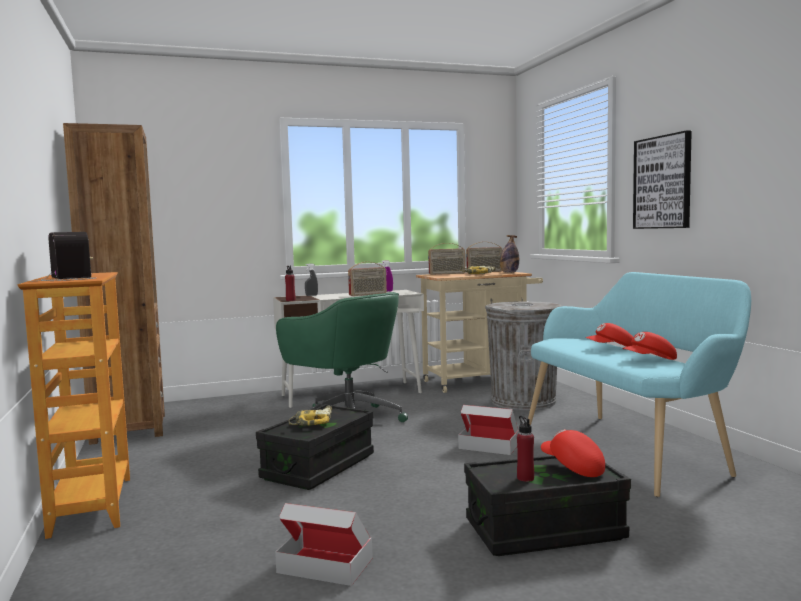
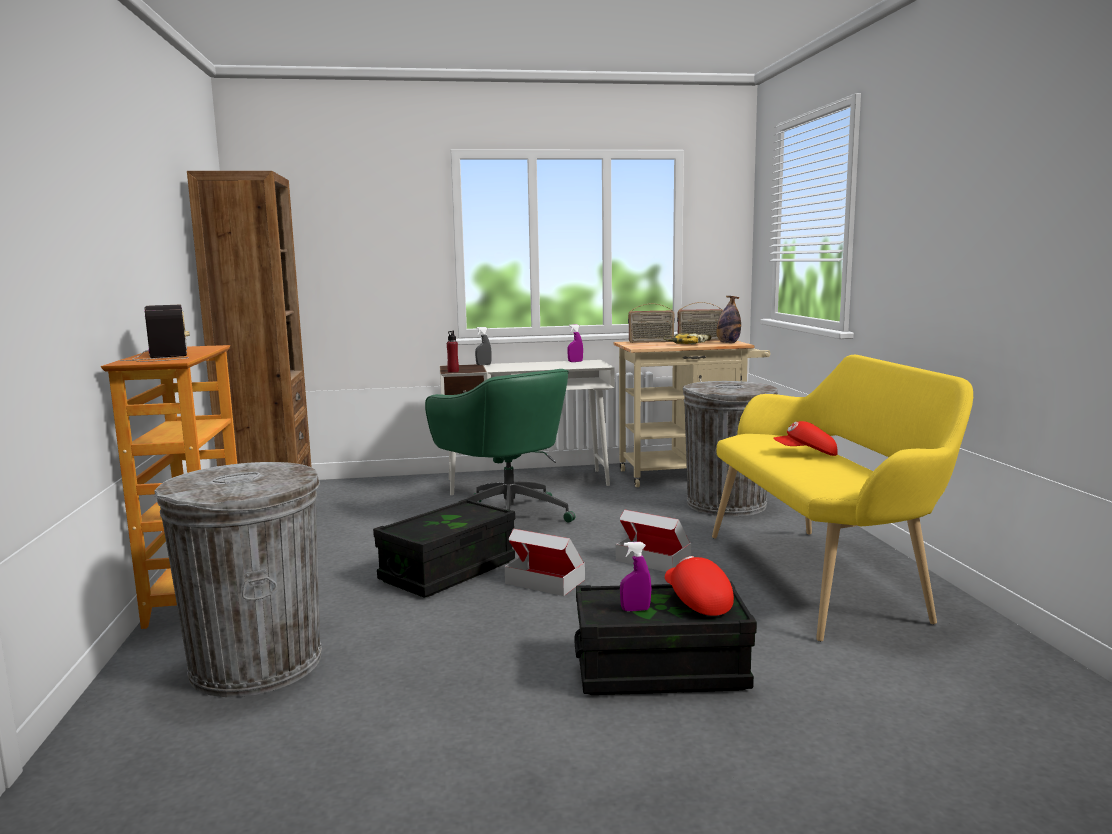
camera: 10 degrees right, 5 degrees up
cardboard box [275,503,373,586] -> cardboard box moved to [505,529,585,596]
power drill [289,405,332,426] -> none
radio [348,262,387,296] -> none
red bottle [517,416,534,482] -> purple spray bottle [620,542,652,611]
turquoise bench [528,272,751,497] -> yellow bench [712,355,973,642]
red cap [622,332,677,360] -> none
picture [633,130,692,229] -> none
none -> grey trash can [154,462,322,697]

